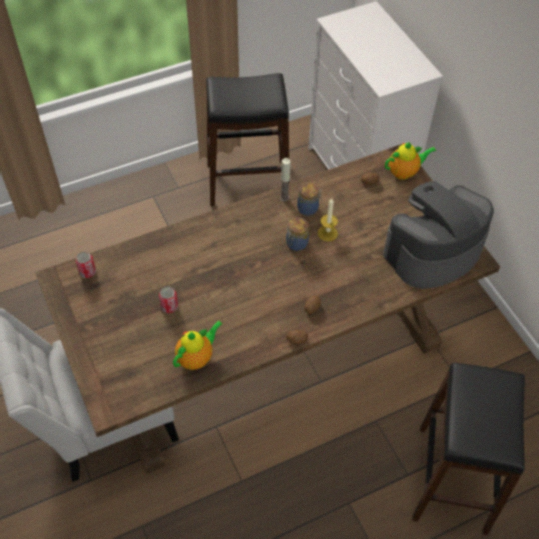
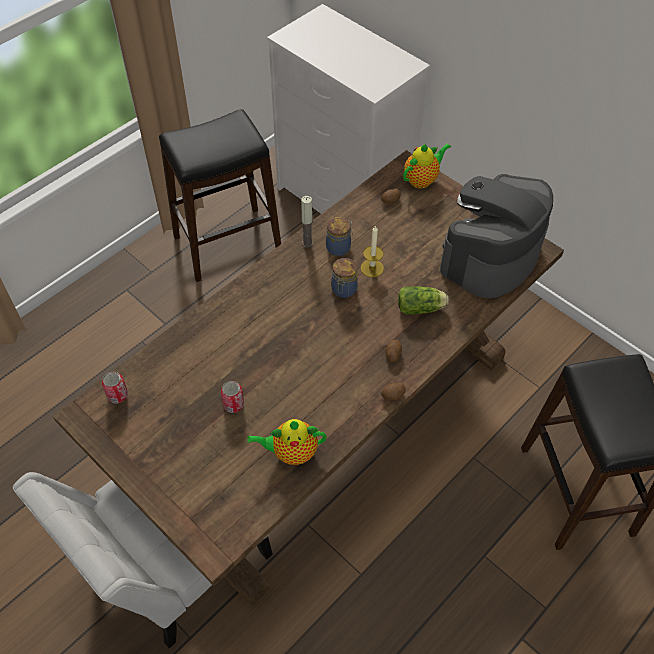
camera: 20 degrees left, 0 degrees up
teapot [173,320,222,370] -> teapot turned 120 degrees counterclockwise [247,419,327,465]
none -> lettuce [398,286,449,315]

